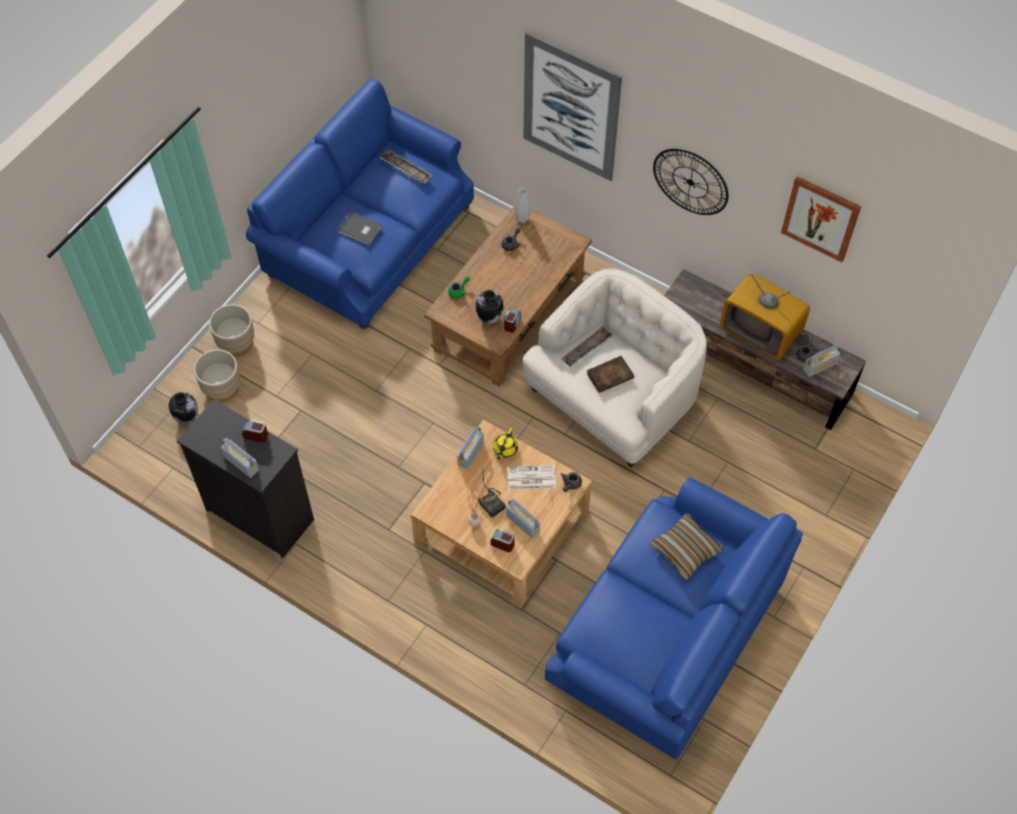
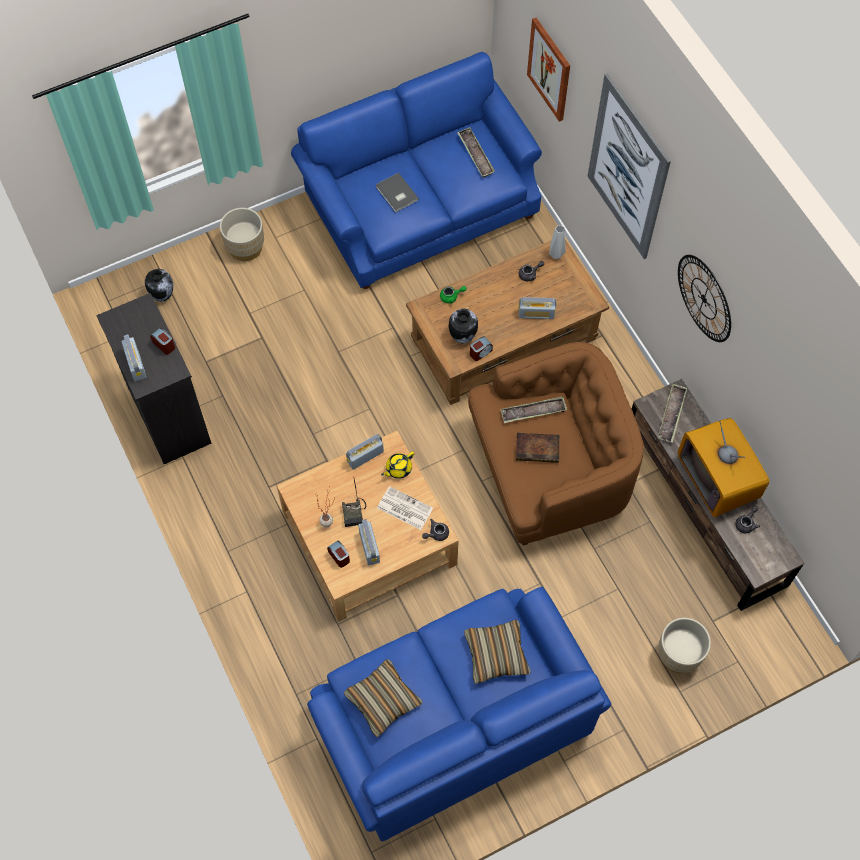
camera: 30 degrees right, 5 degrees up
beige planter [194,349,240,403] -> beige planter moved to [658,618,711,673]
white armchair [523,268,707,468] -> brown armchair [468,342,644,545]
picture [781,176,861,262] -> picture moved to [527,17,570,122]
radio [803,345,840,377] -> radio moved to [519,297,556,319]
none -> pillow [344,659,422,737]
none -> tray [658,384,687,443]

